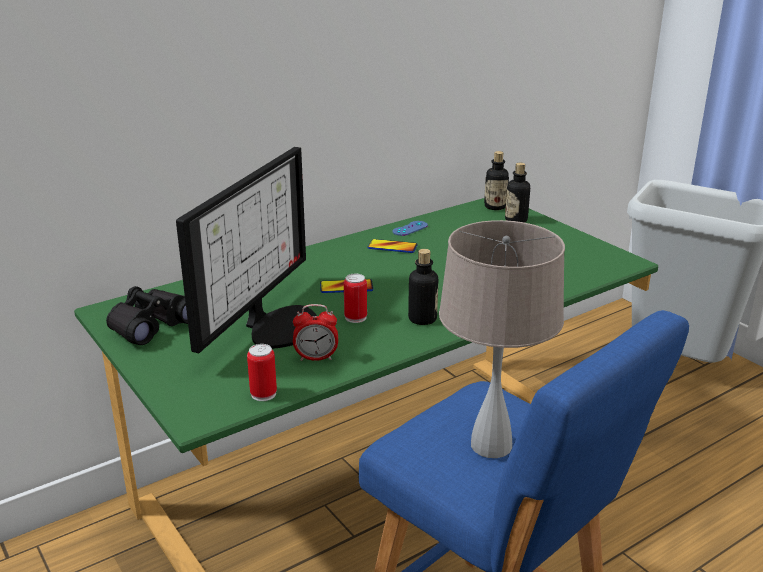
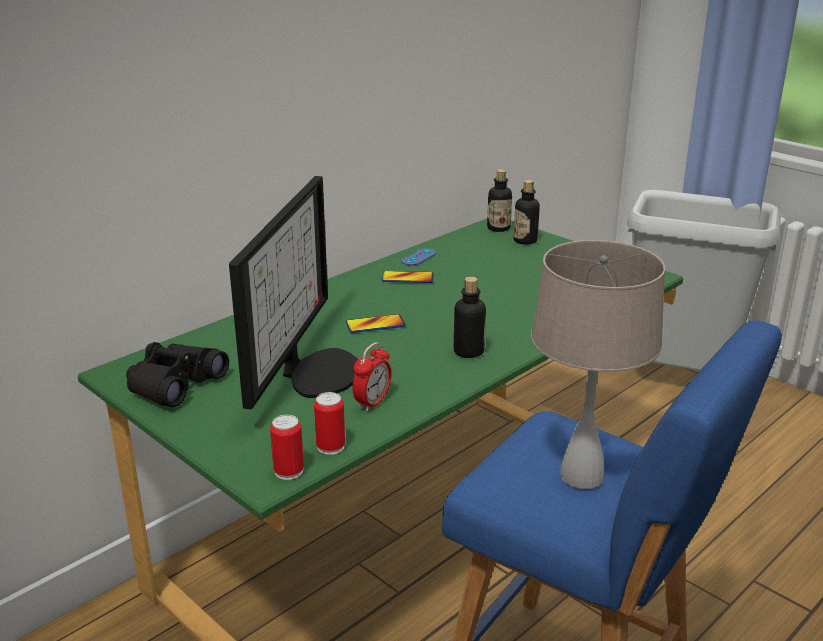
camera: 10 degrees left, 0 degrees up
alarm clock [293,304,338,361] -> alarm clock turned 45 degrees counterclockwise [352,342,391,412]
can [344,274,367,323] -> can moved to [270,415,304,480]

